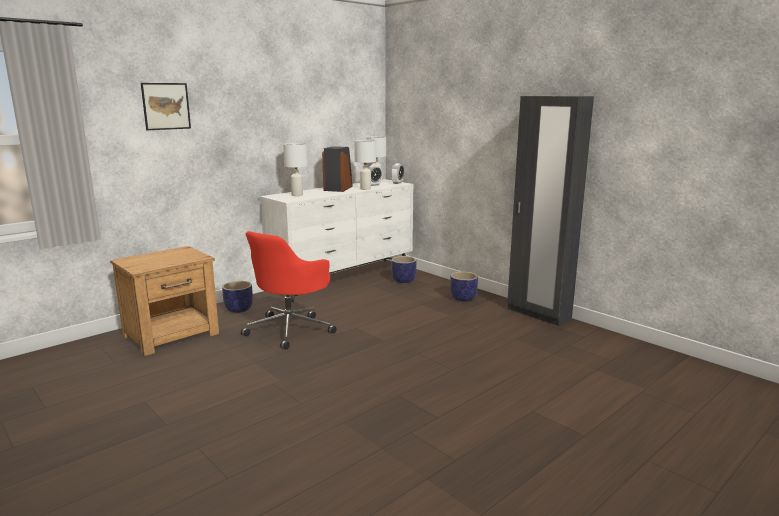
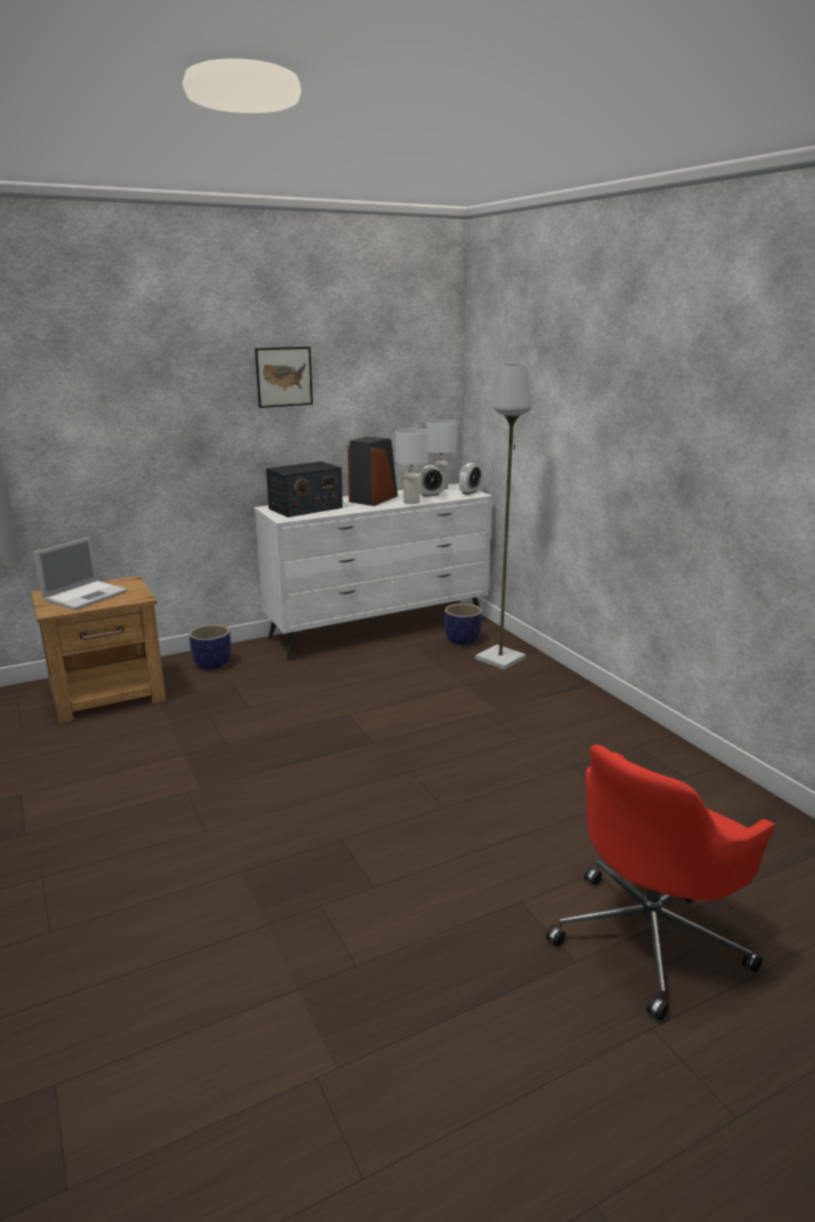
camera: 15 degrees right, 5 degrees up
picture [141,83,191,130] -> picture moved to [255,347,313,408]
red office chair [241,231,337,350] -> red office chair moved to [546,745,776,1021]
white table lamp [283,143,308,196] -> radio [266,461,343,517]
planter [450,271,478,302] -> none
black wardrobe [507,96,594,326] -> none
none -> laptop [34,537,127,610]
none -> grey floor lamp [475,364,532,670]

